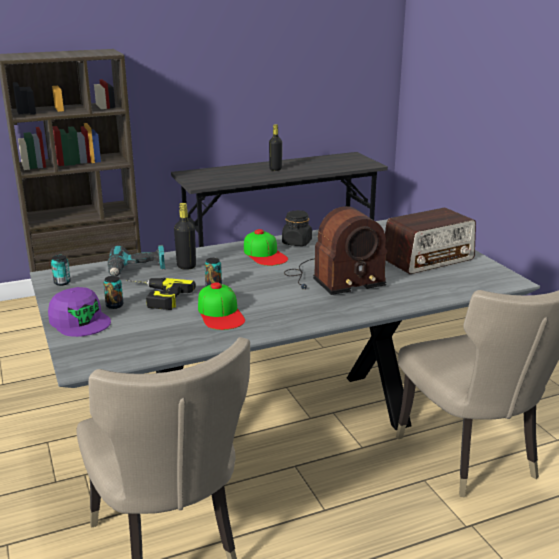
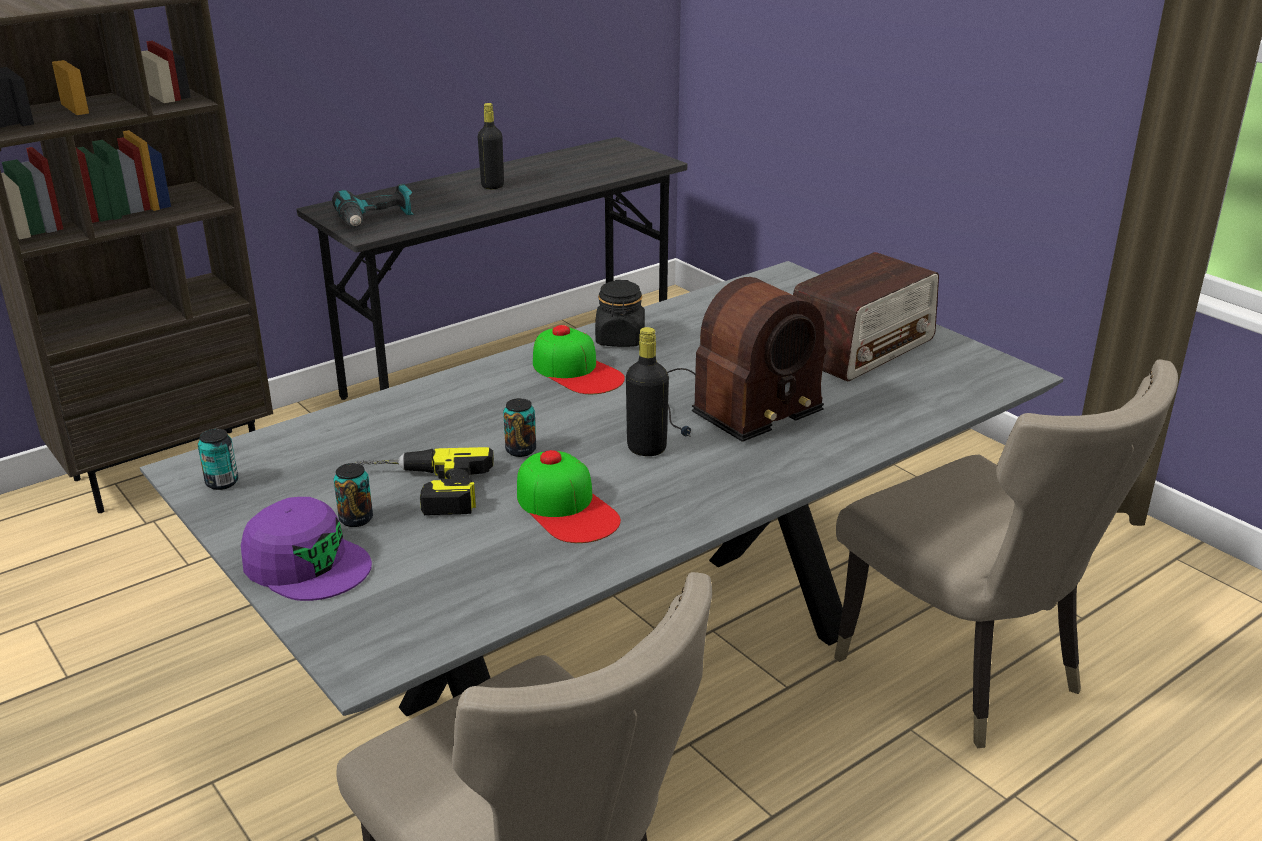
camera: 15 degrees left, 5 degrees up
power drill [108,245,165,276] -> power drill moved to [332,184,414,228]
black bottle [174,203,196,270] -> black bottle moved to [626,327,669,456]

